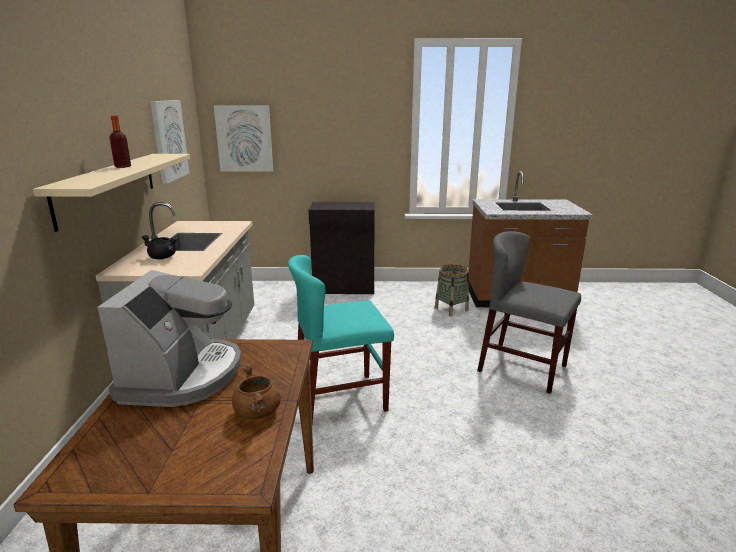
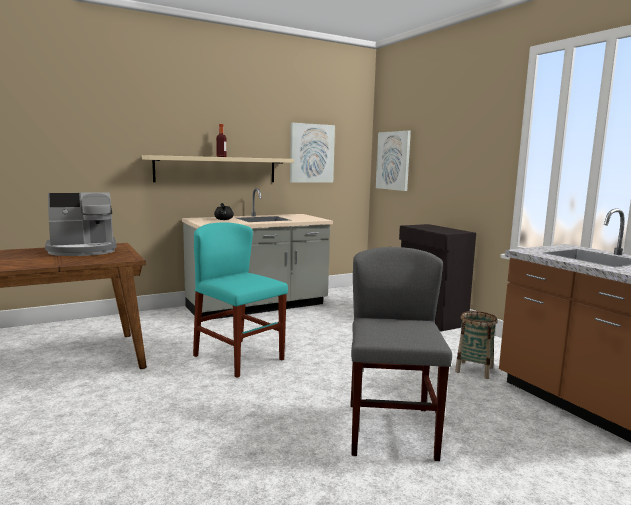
camera: 60 degrees right, 10 degrees down
brown cooking pot [232,364,281,419] -> none

